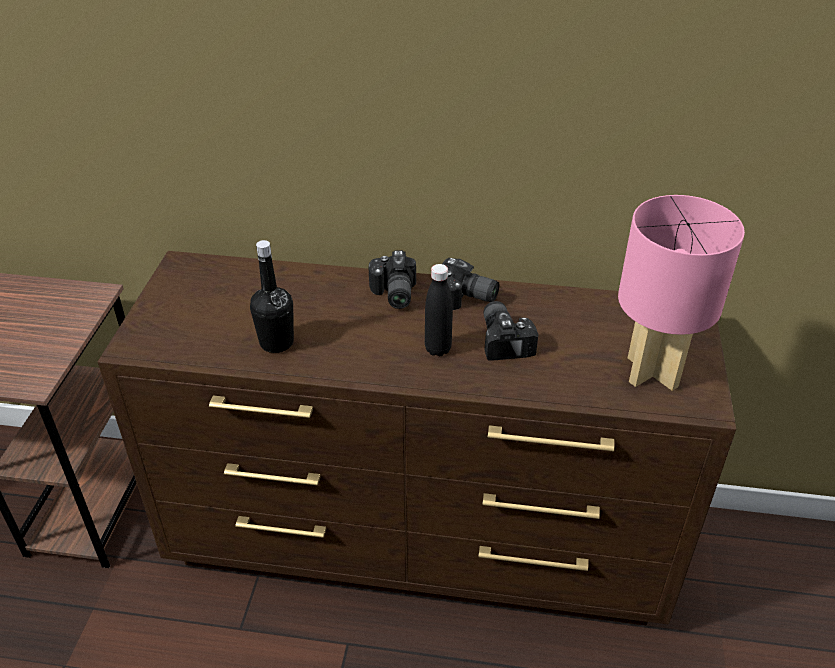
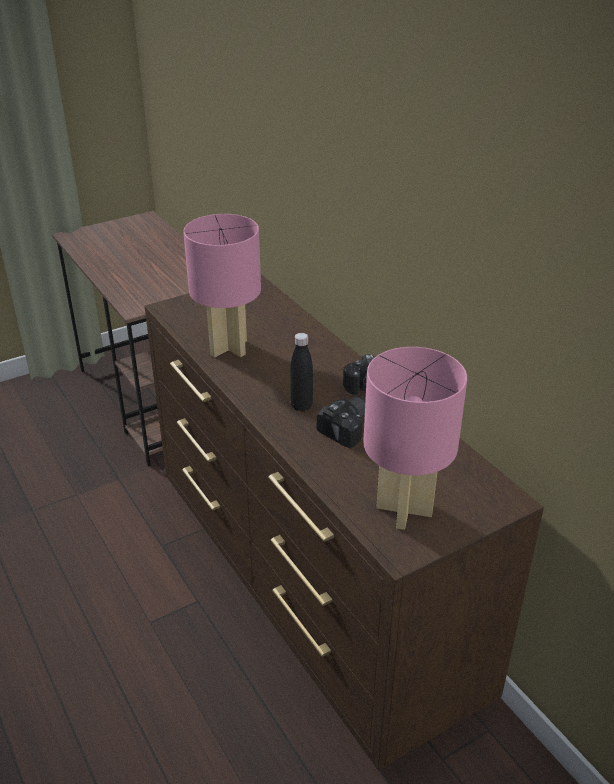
camera: 50 degrees right, 5 degrees down
black bottle [250,240,294,353] -> pink table lamp [183,214,261,357]
camera [369,250,416,309] -> none

